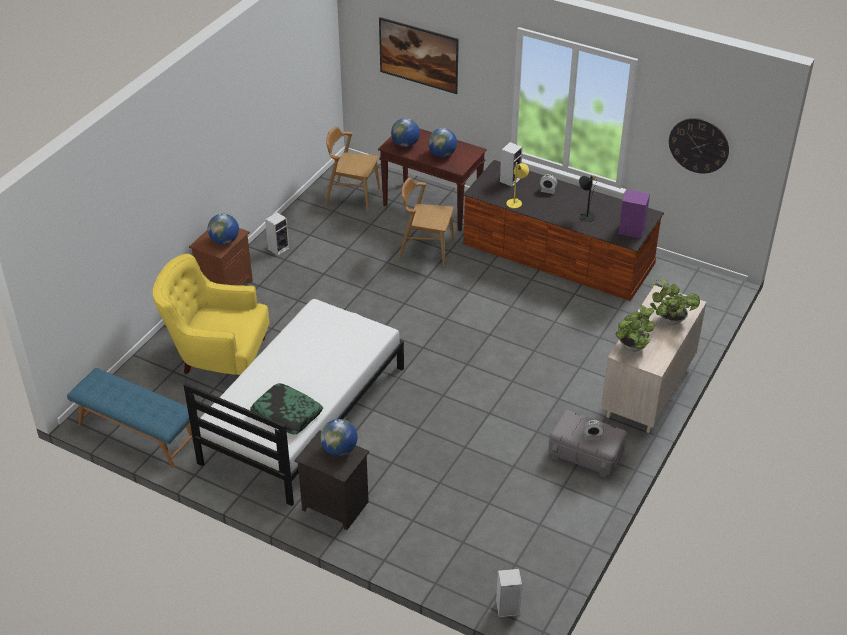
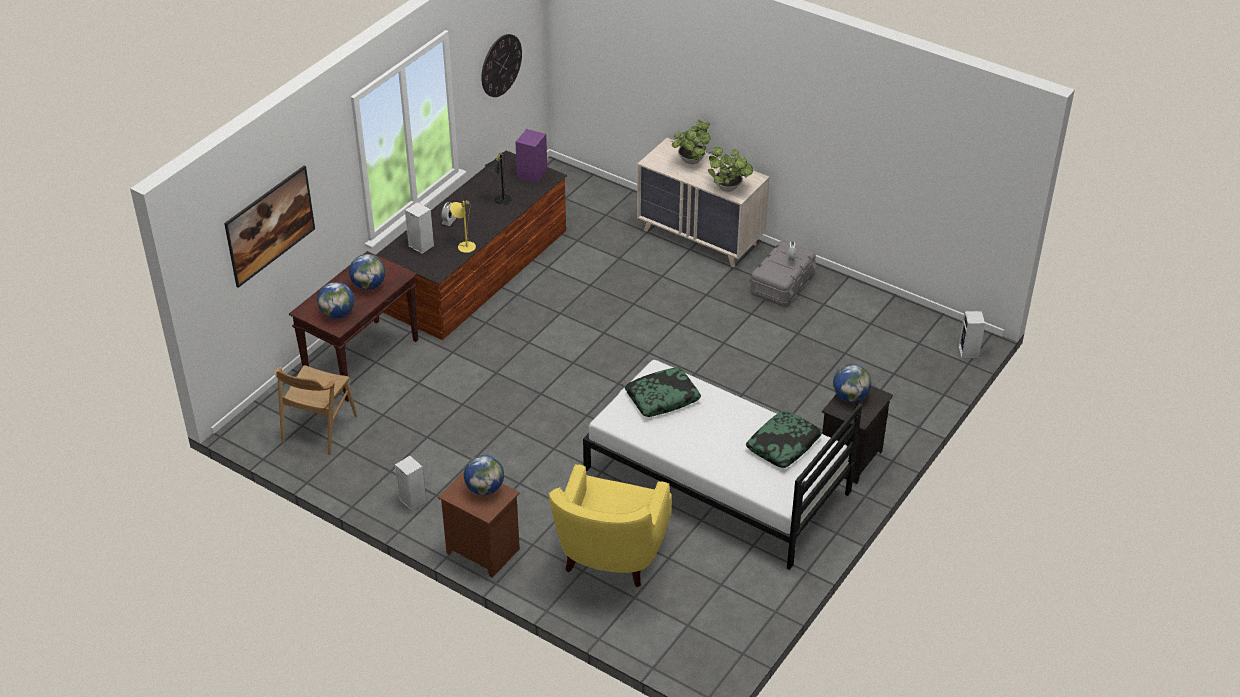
camera: 85 degrees left, 0 degrees up
blue bench [67,368,193,468] -> none
brown chair [398,177,454,266] -> none
none -> pillow [625,367,701,417]

